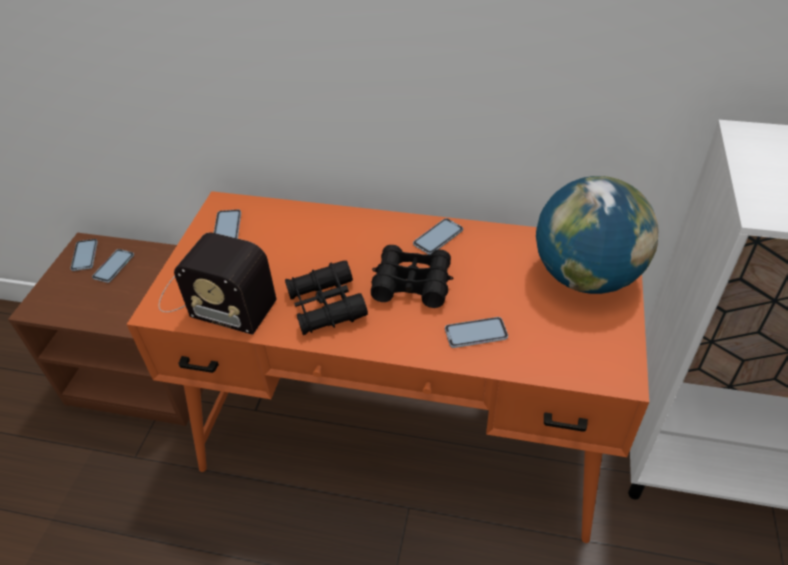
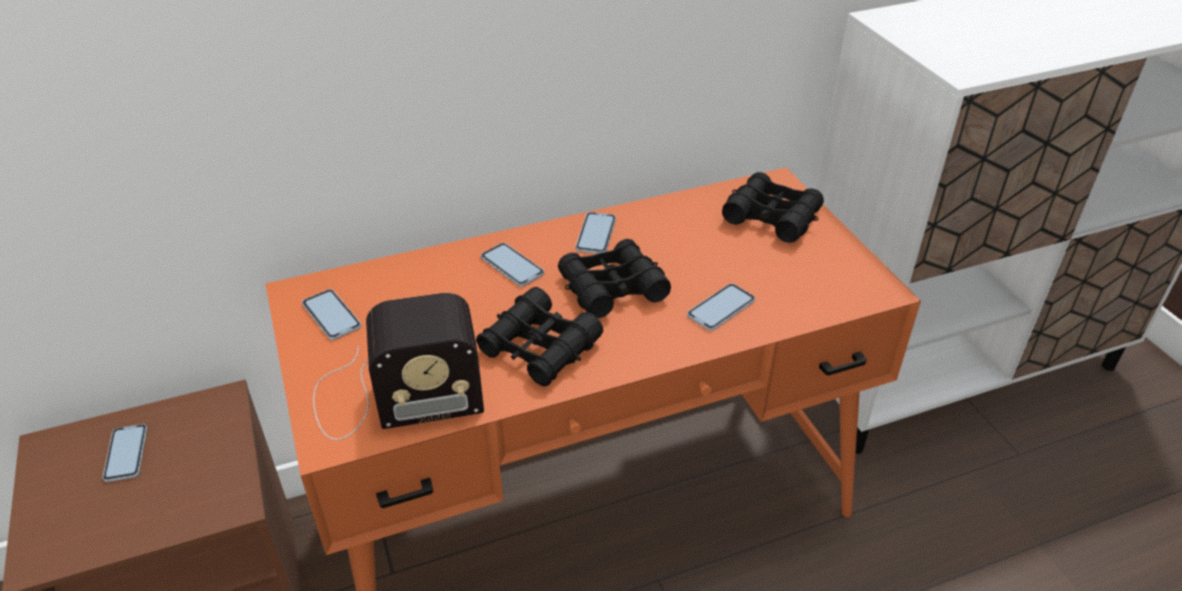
camera: 35 degrees left, 5 degrees down
phone [70,239,98,271] -> phone moved to [481,243,544,287]
globe [536,176,659,294] -> black binoculars [722,172,824,243]

